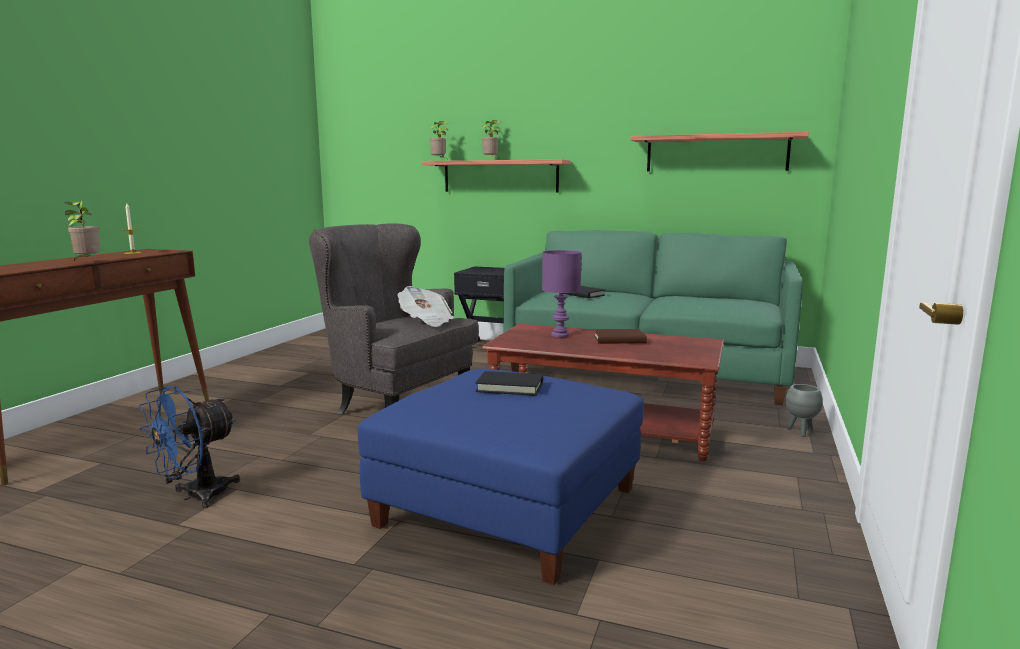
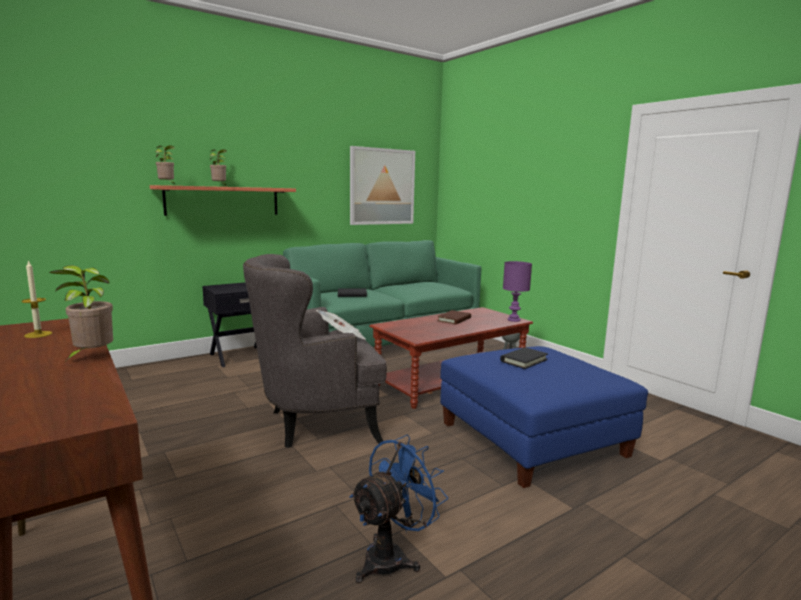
camera: 55 degrees left, 0 degrees up
blue fan [139,386,240,508] -> blue fan turned 120 degrees counterclockwise [349,435,448,583]
purple table lamp [542,250,582,337] -> purple table lamp moved to [503,261,532,322]
shelf [631,132,809,171] -> picture [350,146,415,225]

